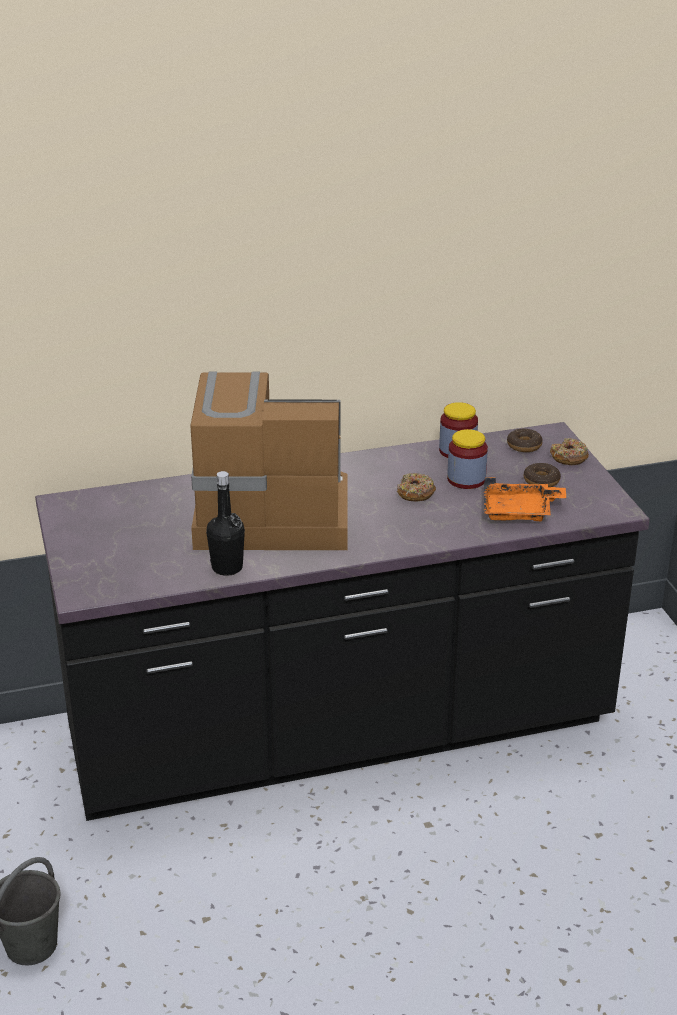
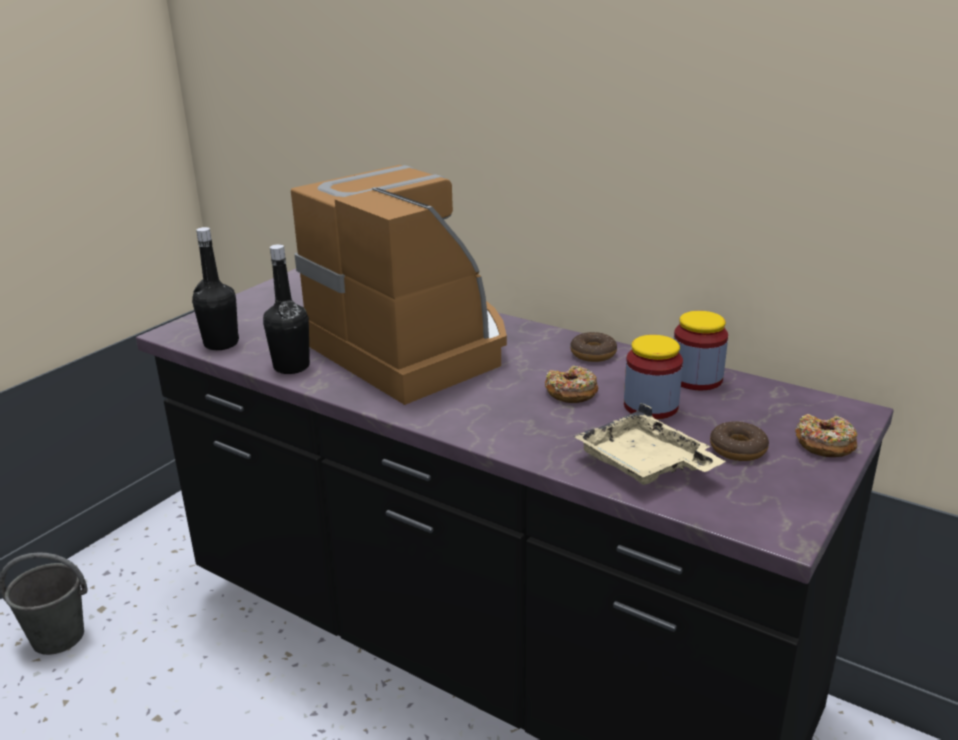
camera: 50 degrees right, 5 degrees down
orange tray [484,477,567,521] -> beige tray [573,403,726,485]
donut [507,428,543,452] -> donut moved to [570,332,617,362]
none -> black bottle [192,227,239,350]

